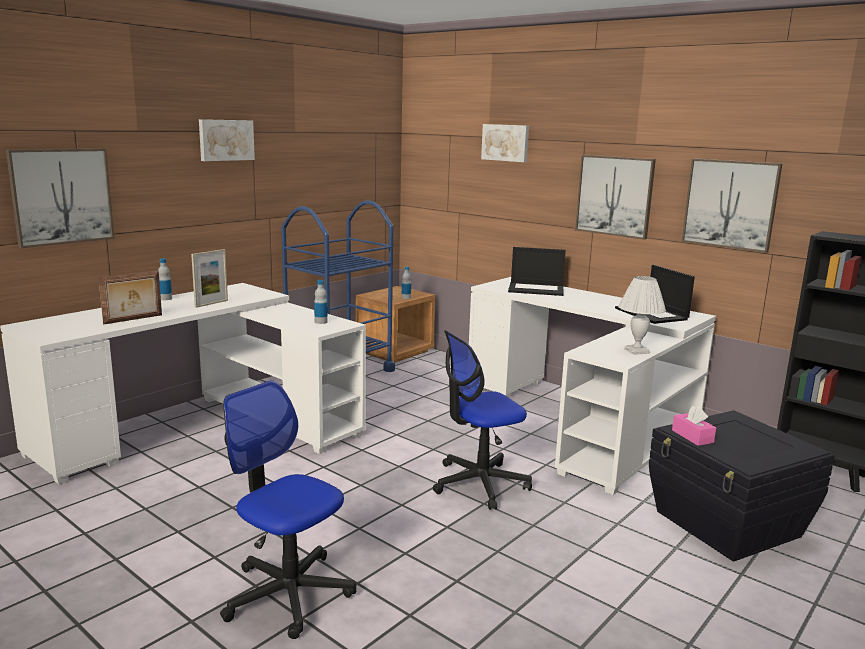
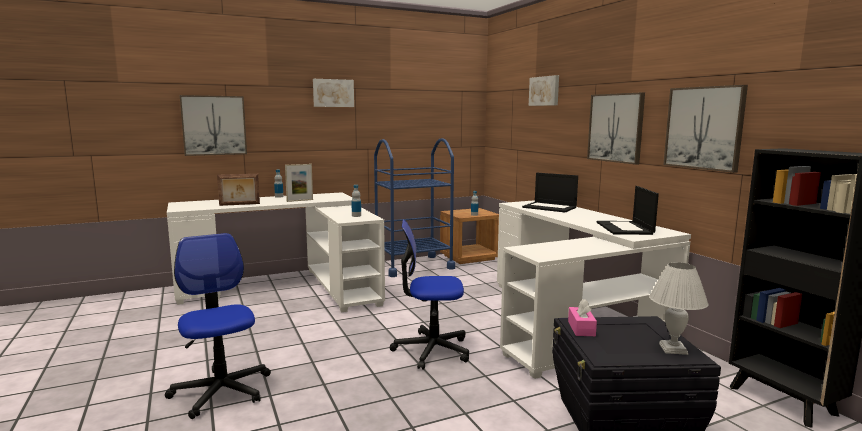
camera: 25 degrees right, 5 degrees down
white table lamp [618,276,666,355] -> white table lamp moved to [649,262,709,355]

